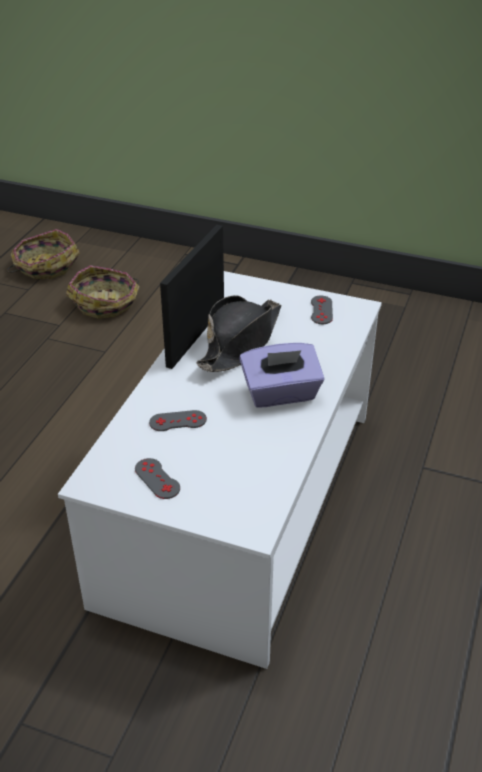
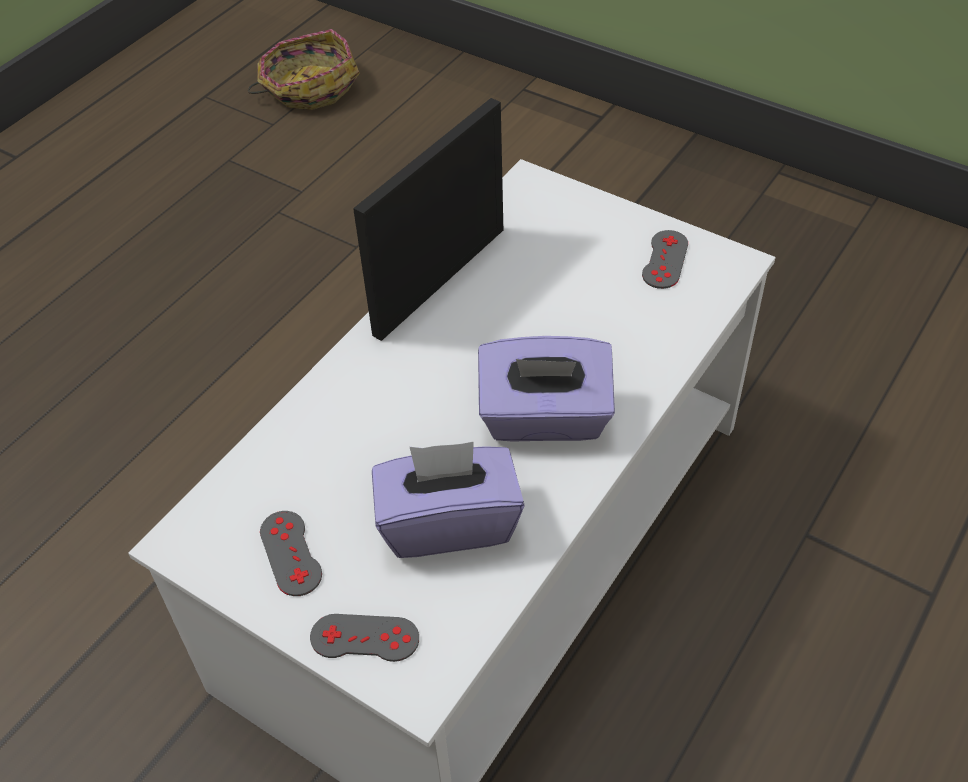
camera: 15 degrees right, 10 degrees up
basket [66,265,140,319] -> none
grey game controller [149,410,207,431] -> grey game controller moved to [310,614,419,662]
black hat [196,295,281,372] -> none
none -> purple tissue box [372,442,525,558]

